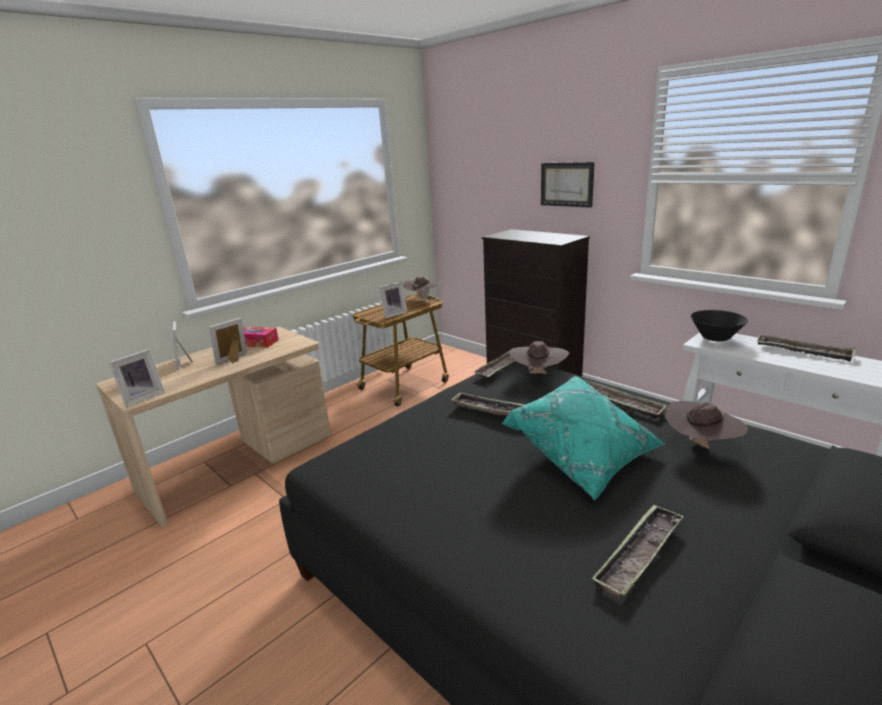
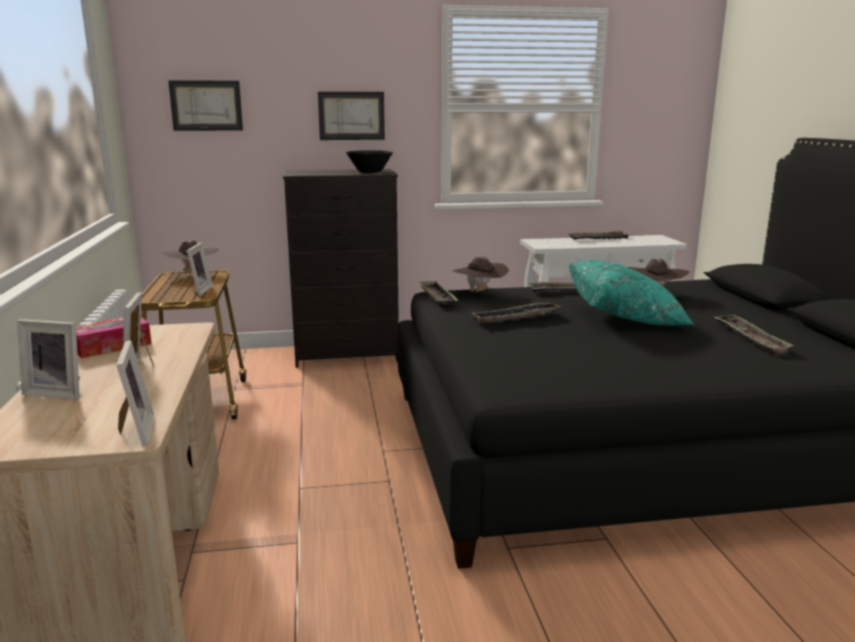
camera: 55 degrees left, 5 degrees down
black bowl [691,310,748,341] -> black bowl moved to [346,150,393,173]
none -> picture [168,80,243,131]

